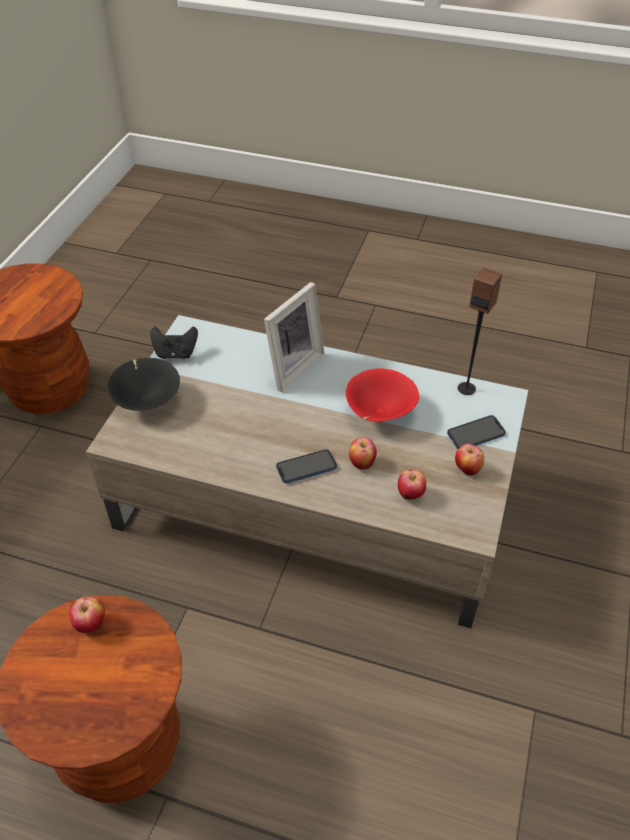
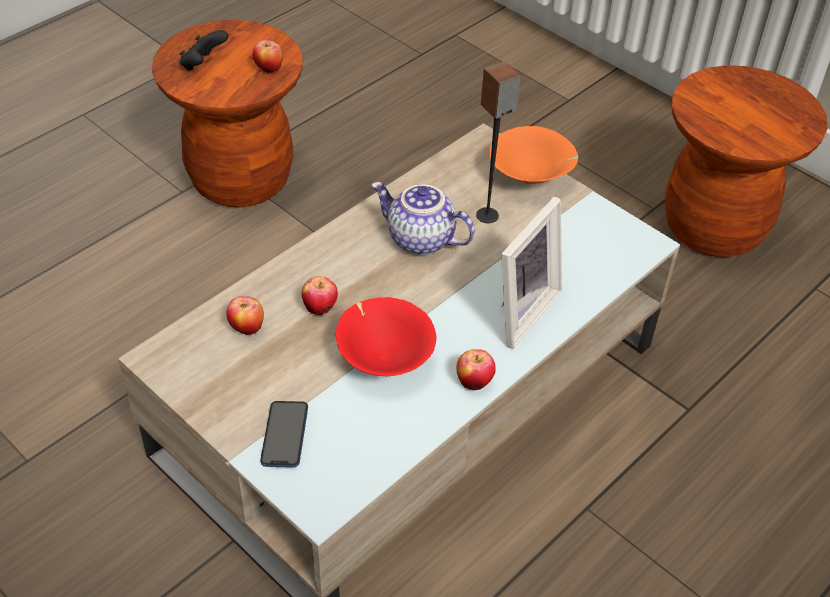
camera: 115 degrees right, 0 degrees up
black bowl [107,358,180,410] -> orange bowl [489,126,578,184]
black game controller [150,326,198,359] -> black game controller moved to [180,30,228,71]
picture frame [264,282,325,392] -> picture frame turned 120 degrees counterclockwise [501,197,562,349]
phone [276,449,337,483] -> none
apple [455,444,484,475] -> apple moved to [456,349,496,390]
speaker [458,267,502,395] -> speaker moved to [476,61,521,223]
none -> teapot [372,182,475,255]

